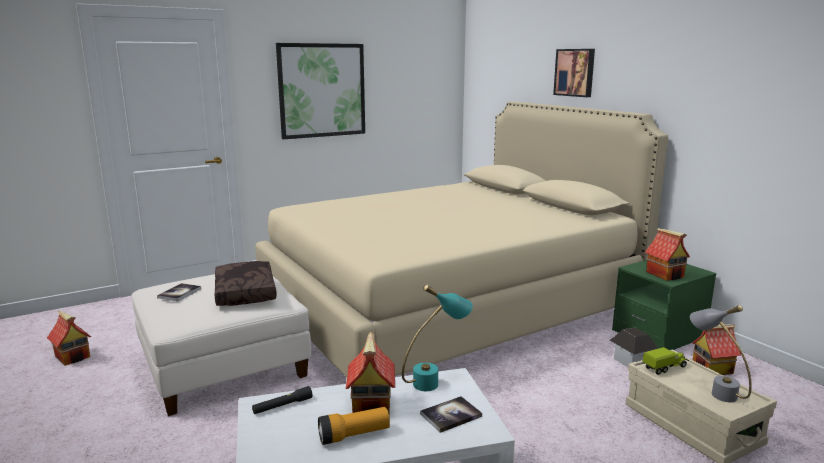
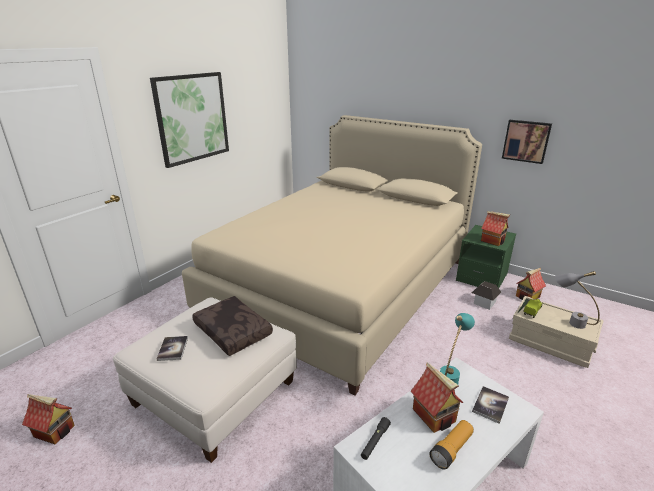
camera: 25 degrees left, 10 degrees up
picture [553,49,595,97] -> picture moved to [502,120,552,164]

